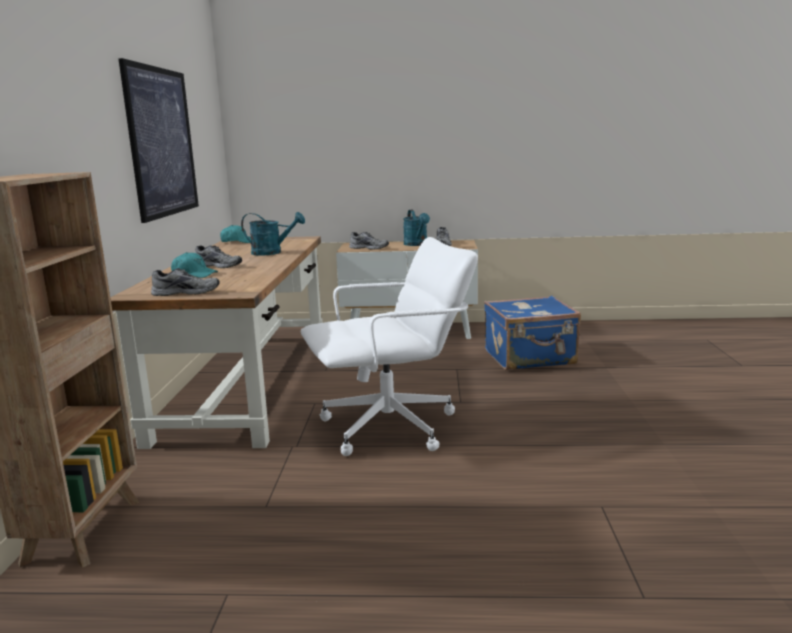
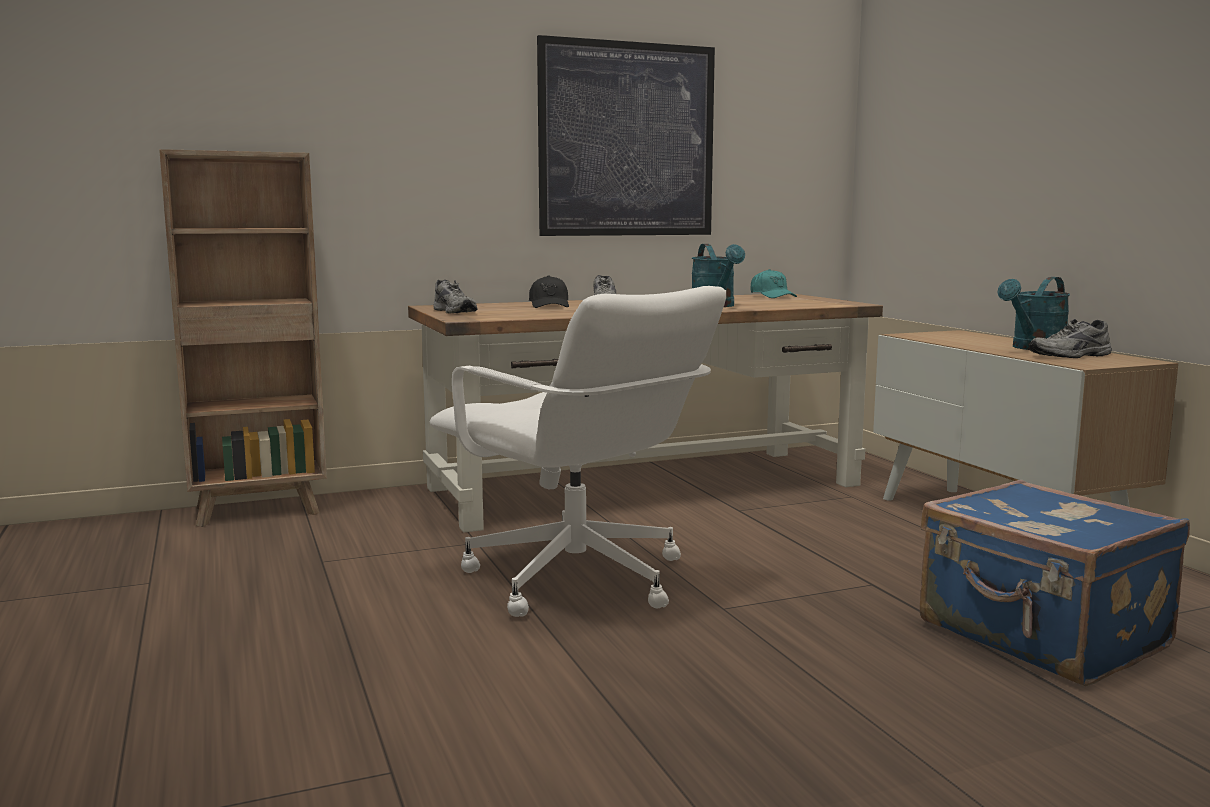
camera: 65 degrees right, 5 degrees down
turquoise cap [171,252,218,278] -> black cap [529,275,569,308]
grey shoe [349,232,389,250] -> none

